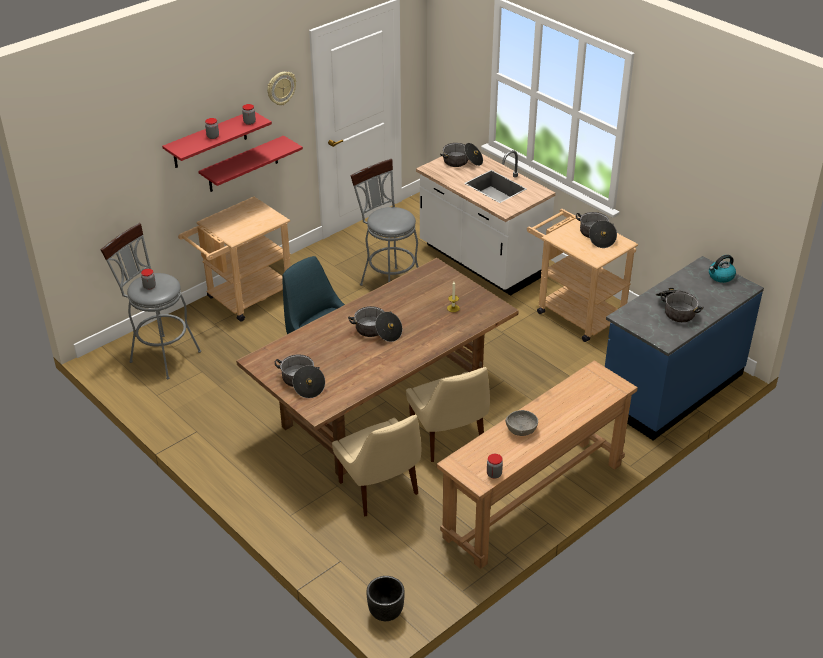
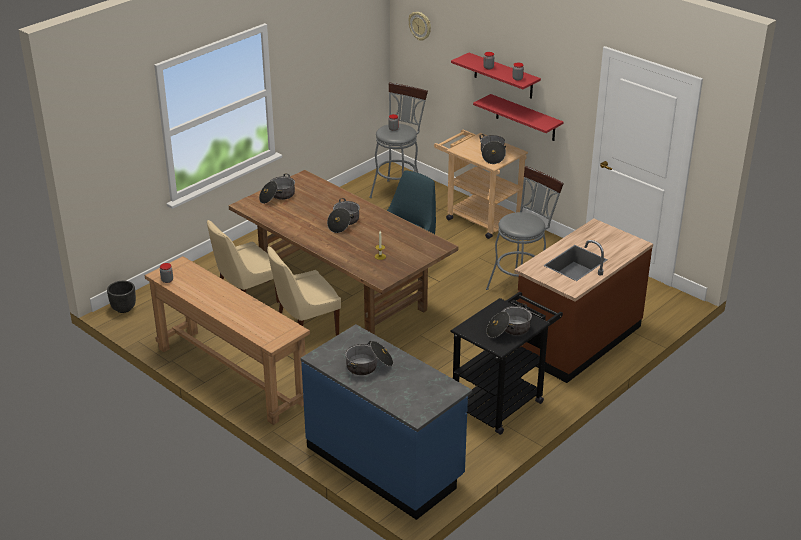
camera: 85 degrees right, 5 degrees down
wall clock [267,72,296,105] -> wall clock moved to [408,12,431,41]
white counter [416,150,556,296] -> brown counter [514,219,653,383]
cooking pot [440,143,483,167] -> cooking pot moved to [479,134,506,164]
grey bowl [505,410,538,436] -> none
beige cart [527,209,638,342] -> black cart [450,292,563,435]
kettle [709,255,736,283] -> none

